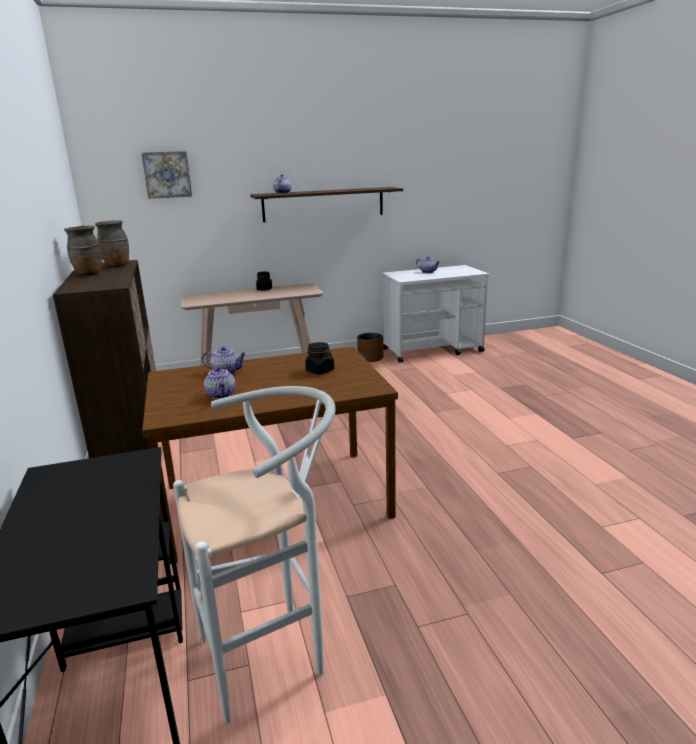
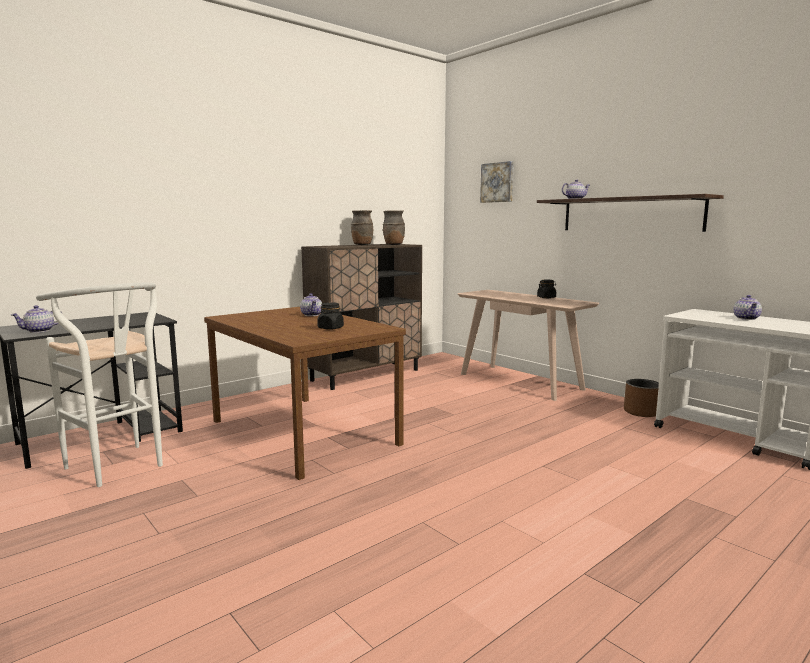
camera: 65 degrees right, 10 degrees down
teapot [204,366,235,399] -> teapot moved to [11,305,62,333]

